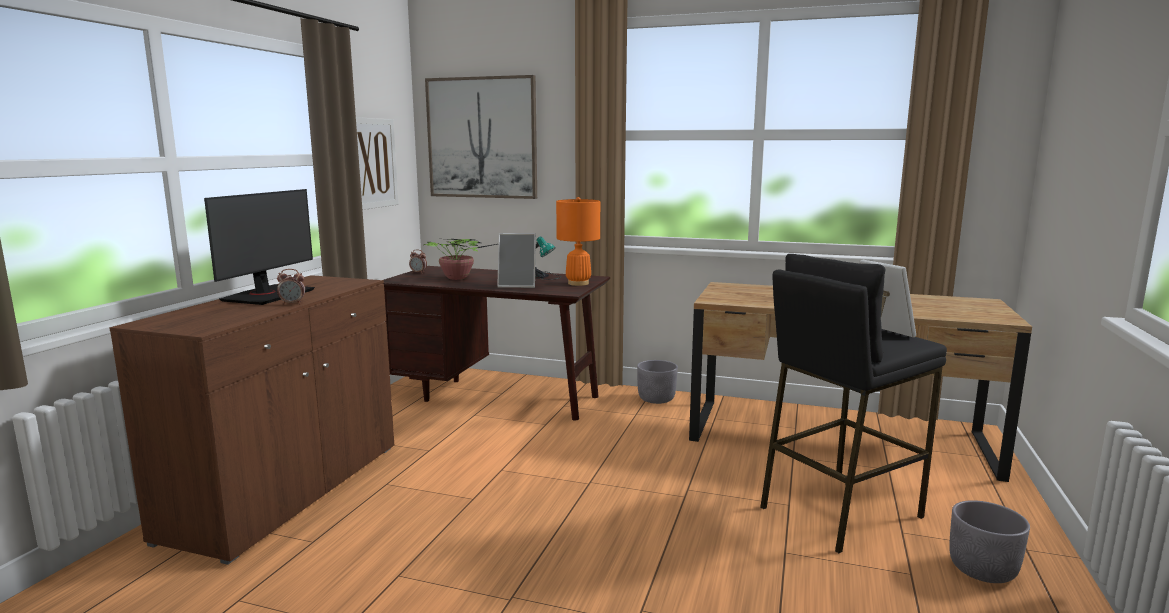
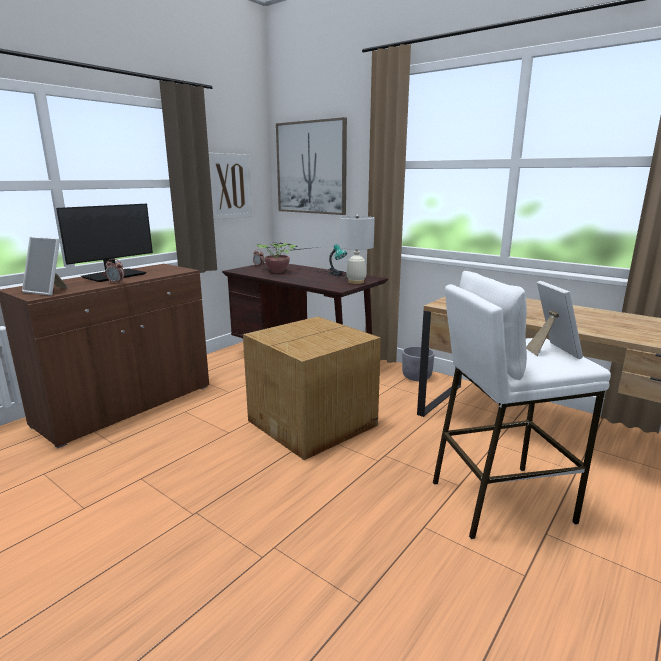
camera: 20 degrees right, 5 degrees up
picture frame [497,233,536,288] -> picture frame moved to [22,237,69,296]
orange table lamp [556,197,600,286] -> white table lamp [340,214,375,284]
black stool [760,254,947,553] -> white stool [433,271,611,539]
grey planter [949,500,1030,583] -> none
none -> cardboard box [243,316,381,460]

